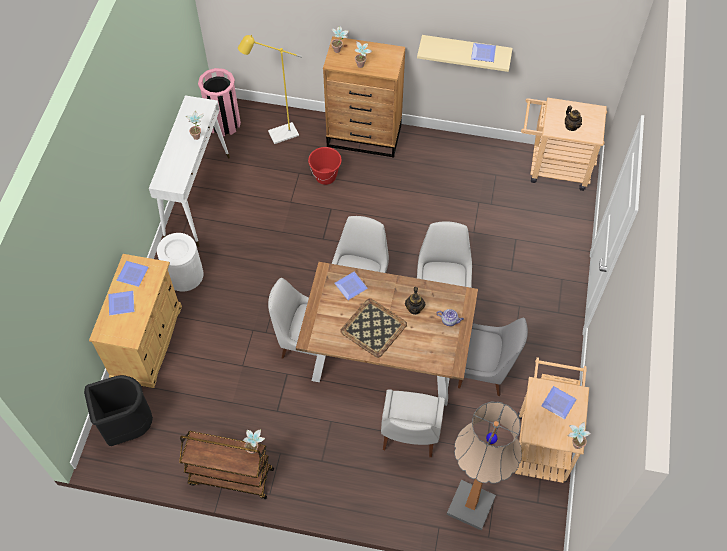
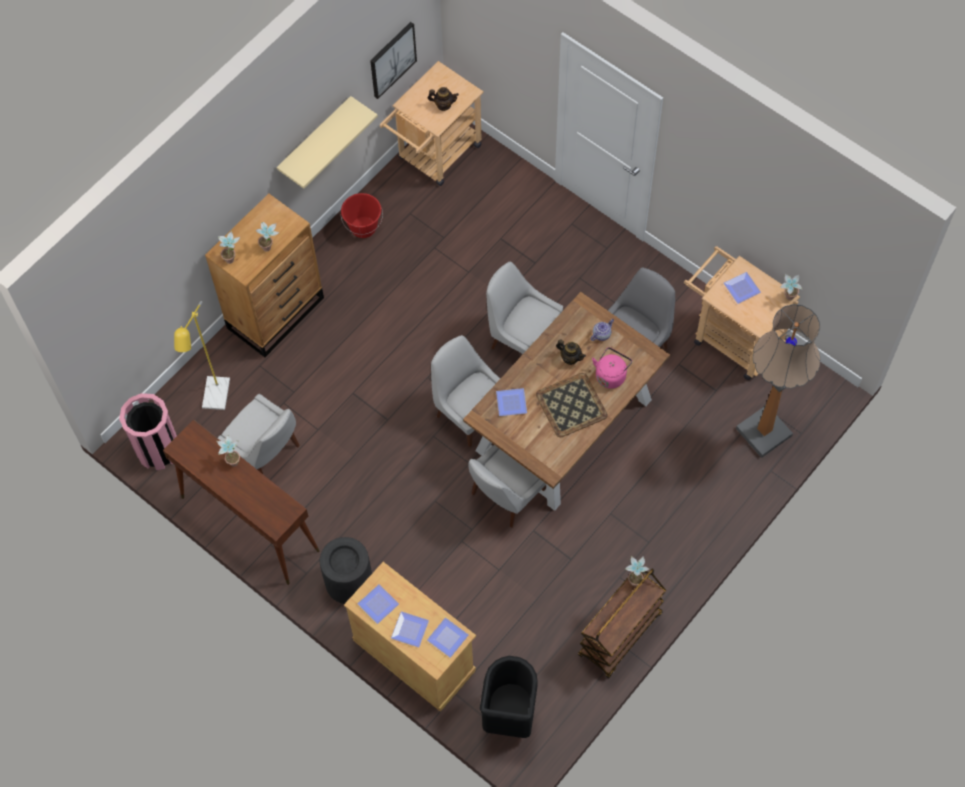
camera: 60 degrees left, 5 degrees up
white console table [149,96,230,247] -> brown console table [163,419,320,585]
white trash can [157,233,204,292] -> black trash can [320,537,372,604]
red bucket [308,147,342,185] -> red bucket moved to [341,193,383,238]
white chair [381,389,445,457] -> white chair moved to [218,394,300,474]
plate [471,43,496,62] -> plate moved to [427,618,469,658]
none -> picture [370,22,417,99]
none -> pink kettle [592,347,632,389]

